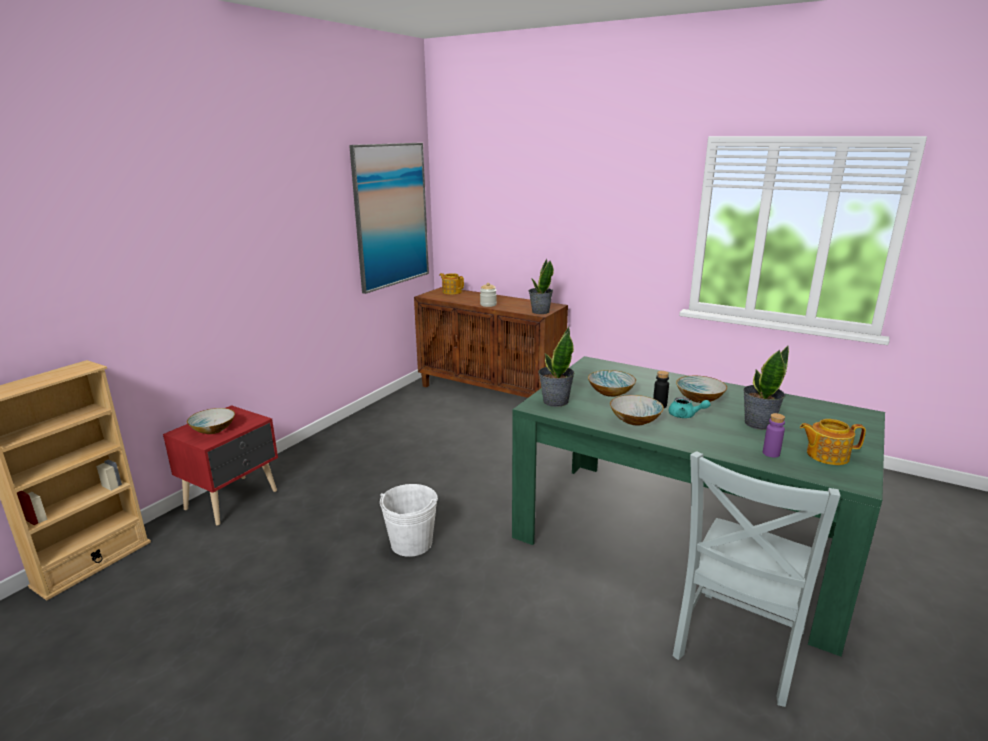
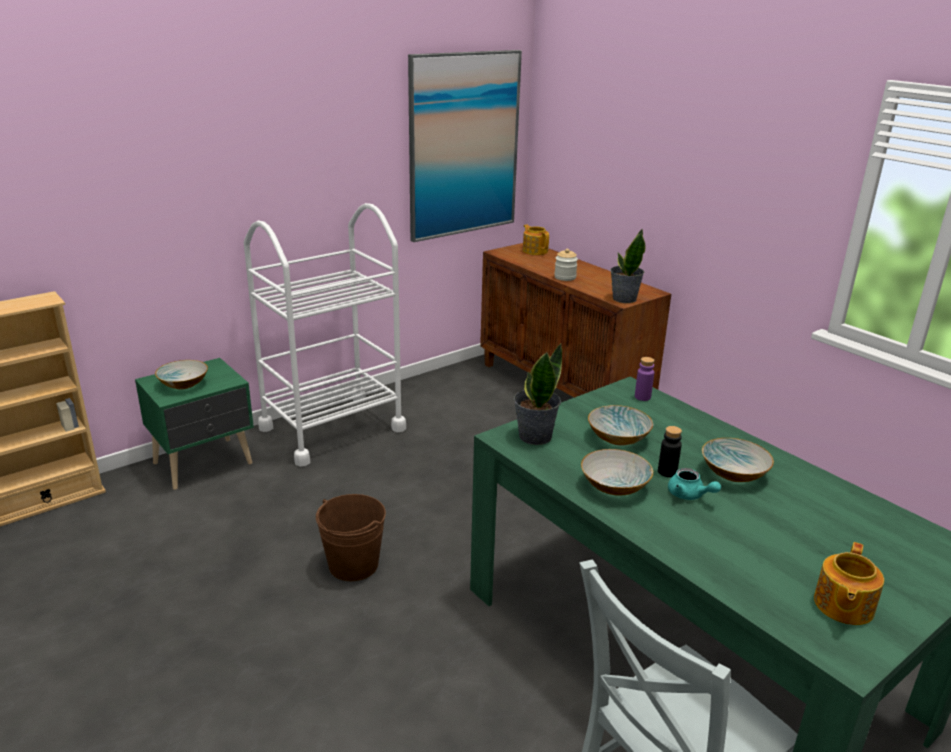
camera: 20 degrees right, 5 degrees up
red nightstand [163,405,278,525] -> green nightstand [135,358,254,490]
white bucket [380,484,438,557] -> brown bucket [316,494,386,581]
potted plant [743,346,789,430] -> none
purple bottle [763,413,785,458] -> purple bottle moved to [635,357,654,401]
teapot [800,419,866,465] -> teapot turned 90 degrees counterclockwise [814,542,884,625]
none -> white cart [244,203,406,467]

